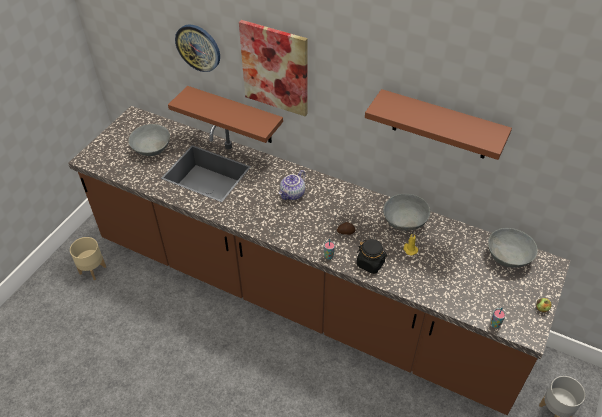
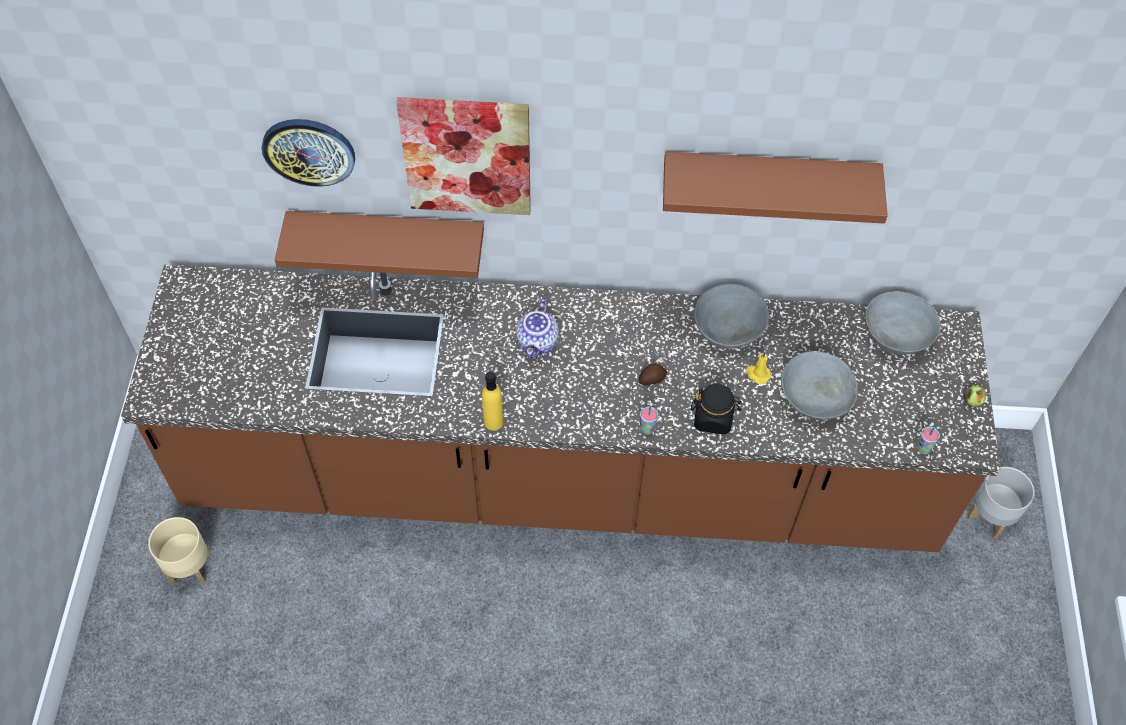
camera: 25 degrees left, 10 degrees up
grey bowl [128,124,170,156] -> grey bowl moved to [781,351,858,420]
none -> yellow bottle [482,372,504,431]

